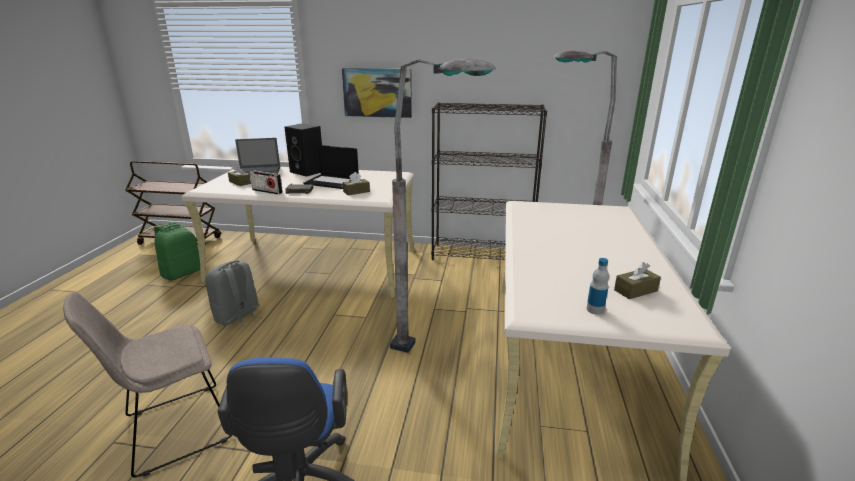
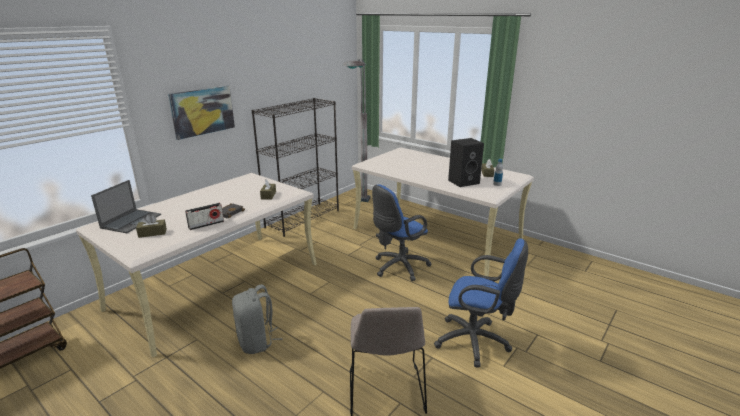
camera: 60 degrees left, 0 degrees up
green backpack [154,221,200,281] -> none
black speaker [285,123,322,177] -> black speaker moved to [448,138,484,187]
laptop [304,145,359,189] -> none
grey floor lamp [390,59,496,353] -> blue office chair [372,184,432,281]

